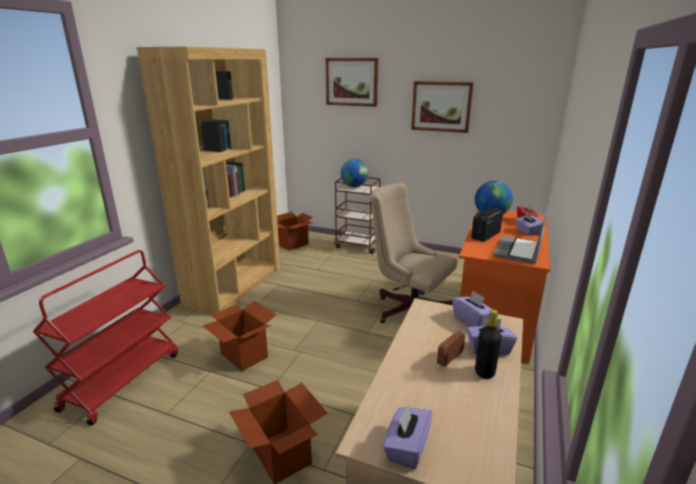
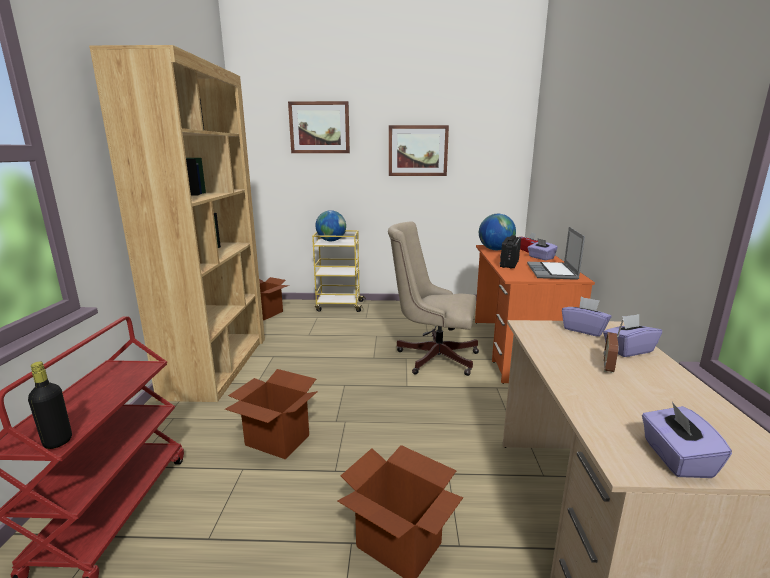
camera: 20 degrees left, 5 degrees down
brown cart [335,177,381,254] -> yellow cart [312,230,366,312]
black bottle [475,309,502,379] -> black bottle moved to [28,362,72,449]

